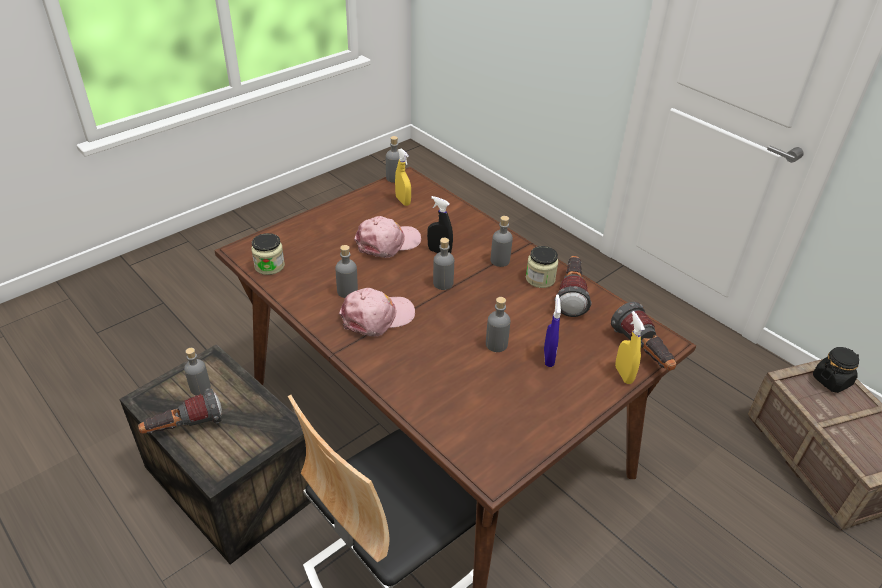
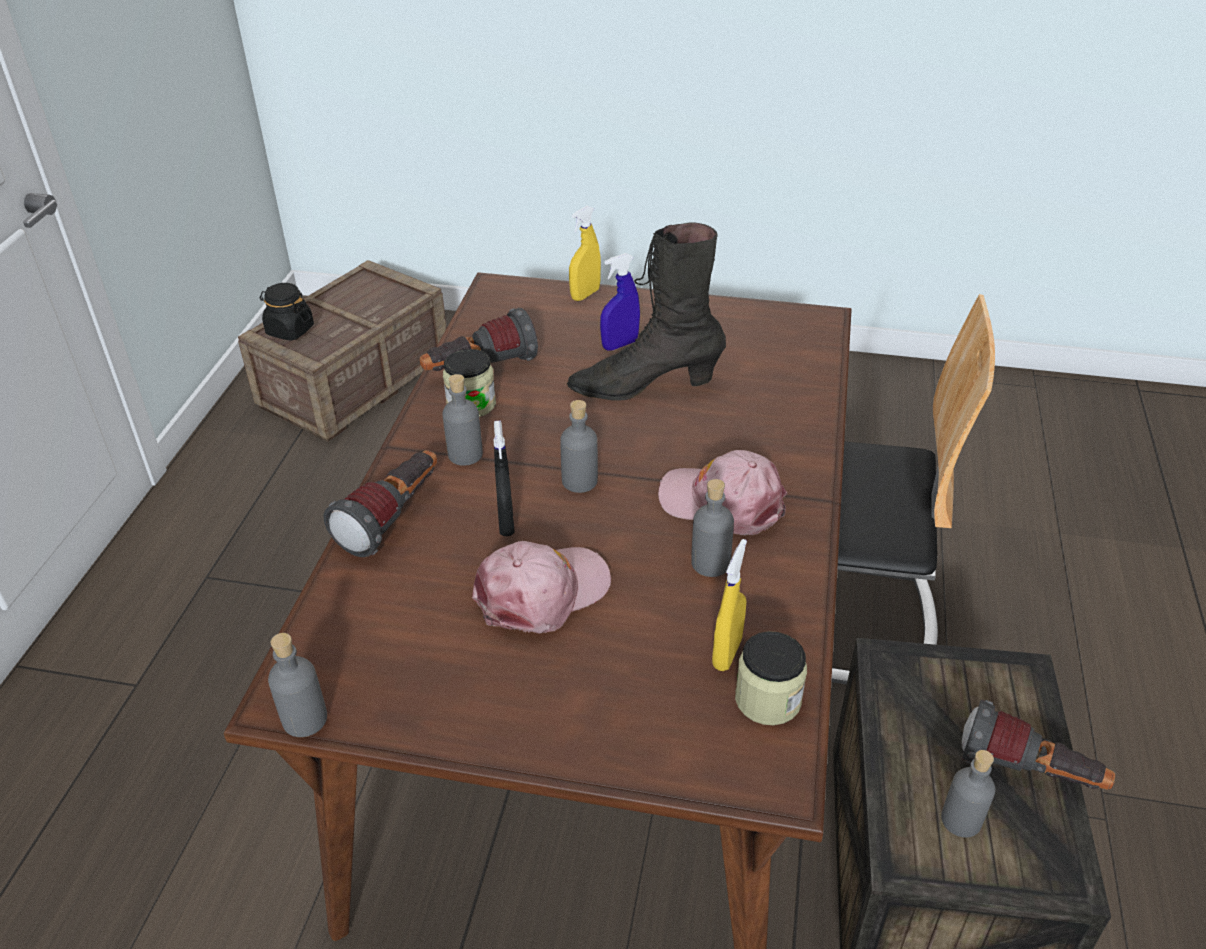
camera: 125 degrees left, 0 degrees up
pink cap [354,216,421,258] -> pink cap turned 120 degrees clockwise [472,541,611,634]
yellow spray bottle [395,148,411,206] -> yellow spray bottle moved to [712,539,747,671]
grey bottle [486,297,511,352] -> black boot [567,222,726,401]
flashlight [611,302,676,371] -> flashlight moved to [323,450,437,557]

